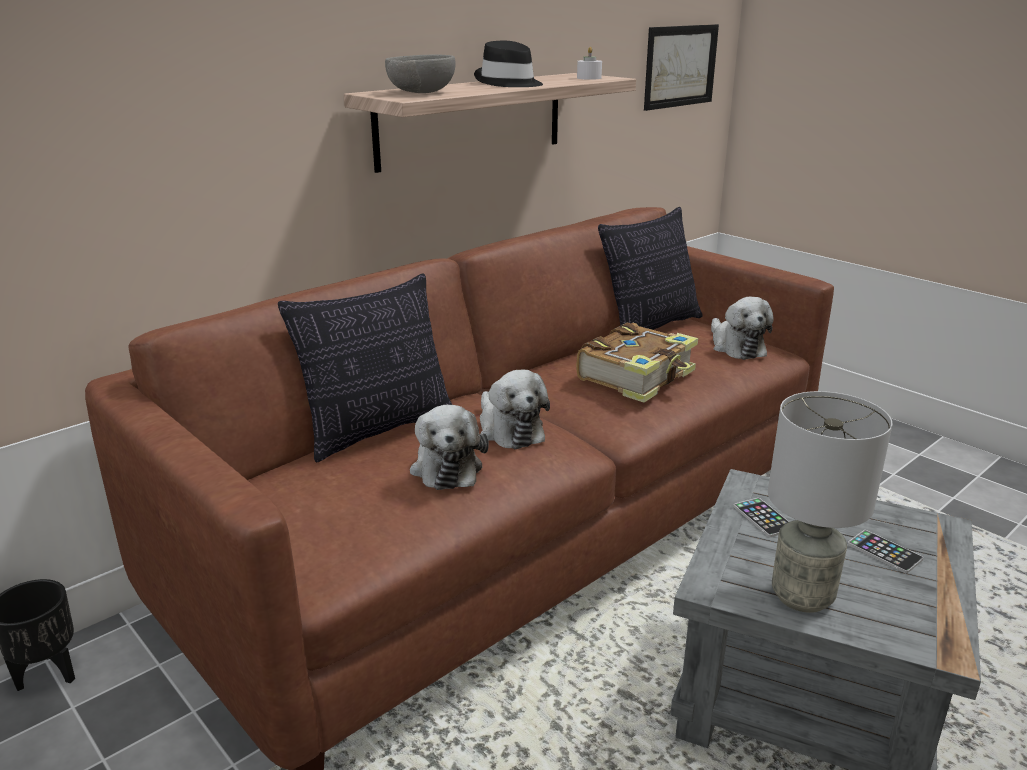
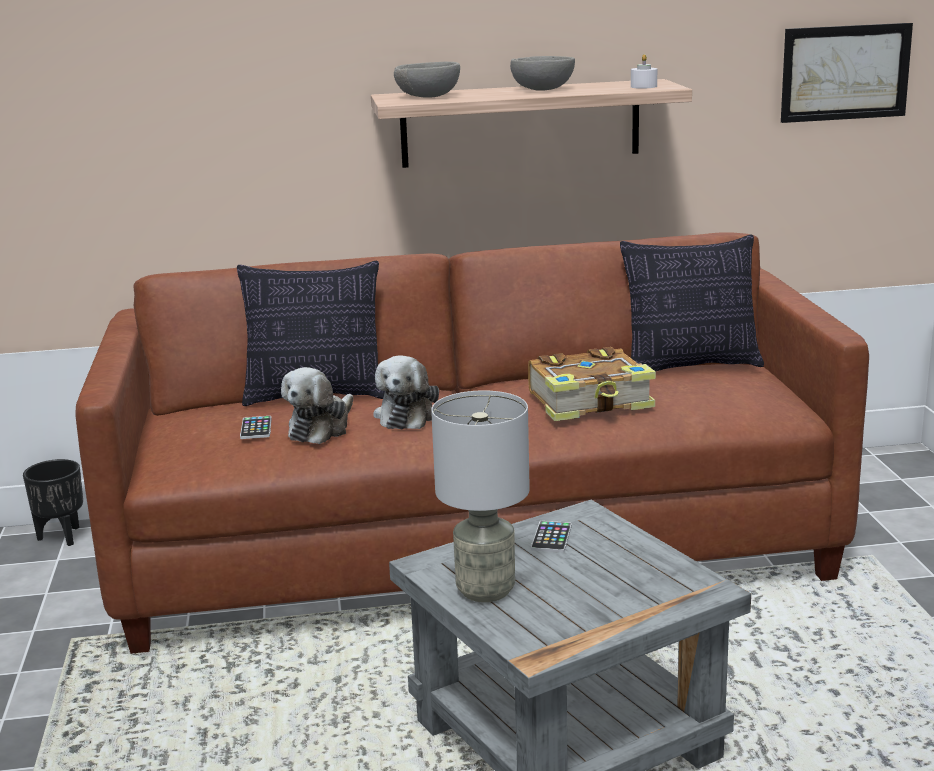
camera: 35 degrees right, 5 degrees down
black hat [474,41,543,87] -> grey bowl [510,56,575,90]
plush toy [711,297,774,360] -> none
phone [848,530,924,574] -> phone moved to [240,416,272,439]

